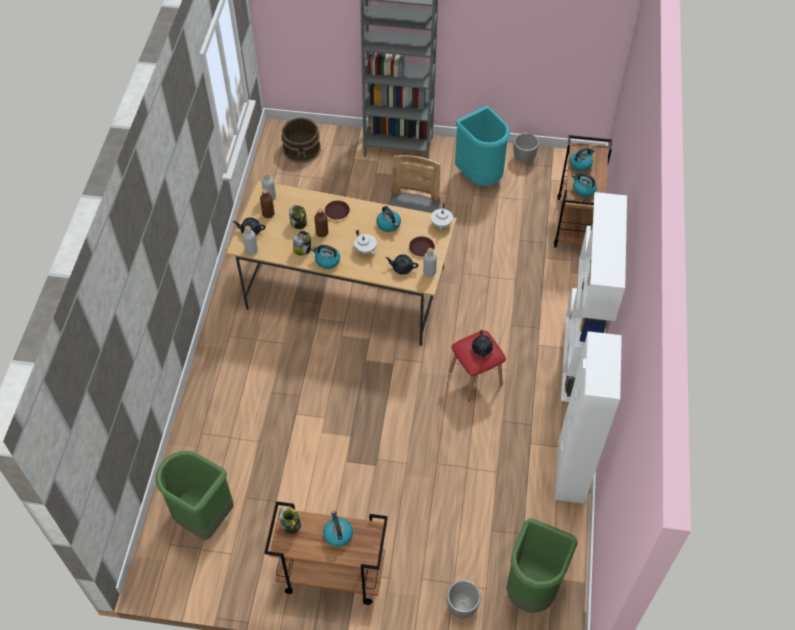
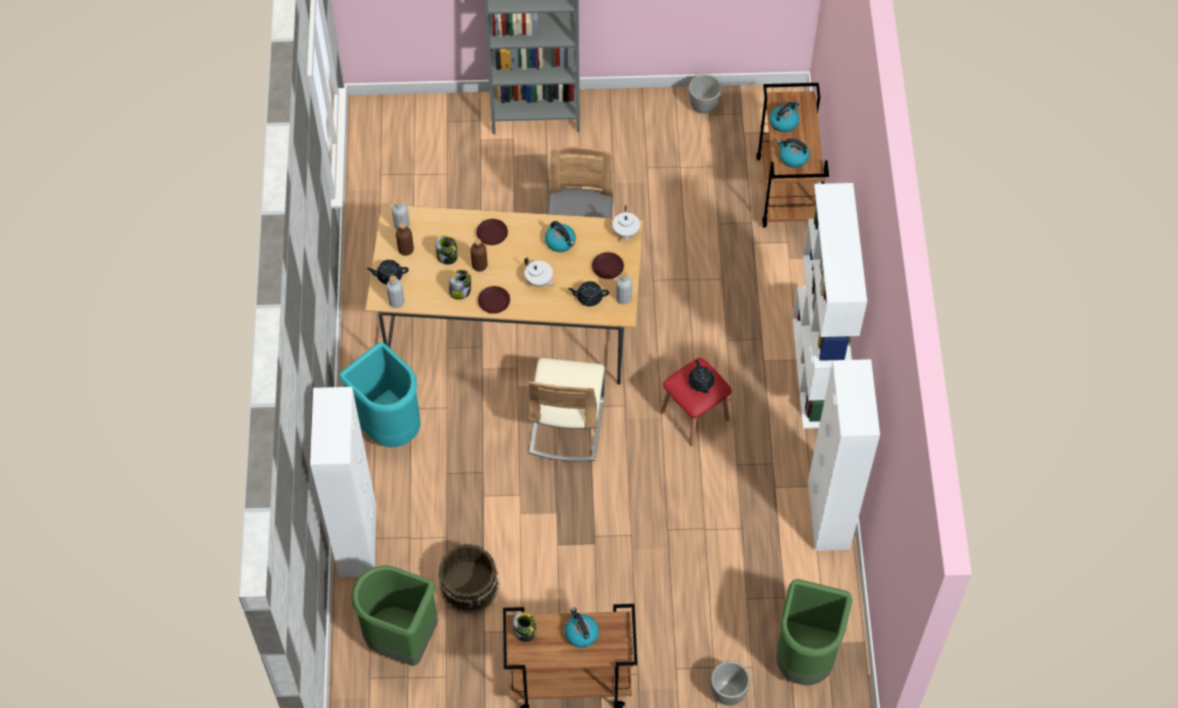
camera: 10 degrees left, 5 degrees up
brown bucket [281,118,321,163] -> brown bucket moved to [438,544,499,614]
kettle [312,245,340,269] -> brown plate [478,286,510,314]
turquoise trash can [455,106,510,186] -> turquoise trash can moved to [339,342,421,447]
none -> white cabinet [310,387,376,577]
none -> beige chair [528,358,605,461]

